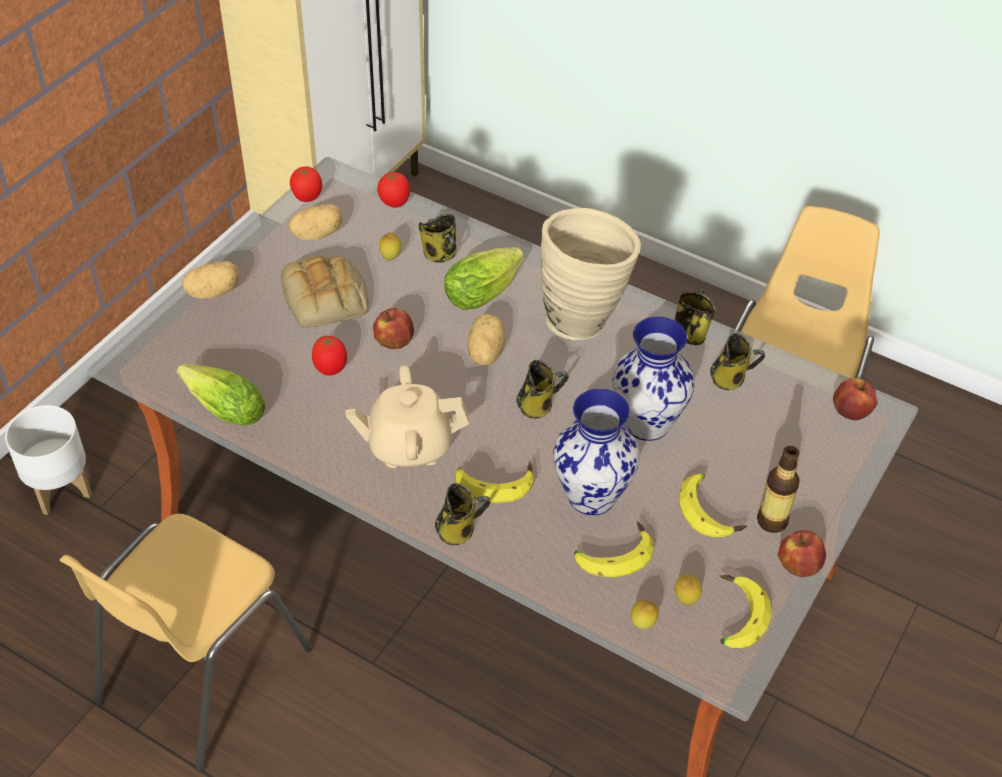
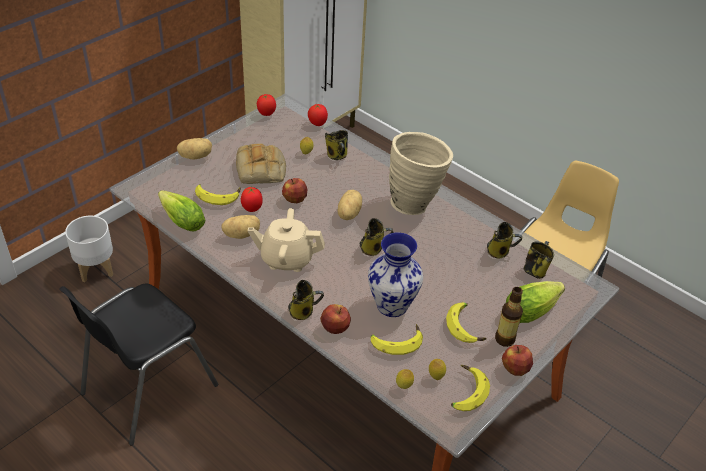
camera: 10 degrees right, 5 degrees down
yellow chair [60,514,312,772] -> black chair [59,284,218,445]
potato [288,204,342,240] -> potato moved to [221,215,260,239]
lettuce [444,247,524,310] -> lettuce moved to [506,281,565,323]
banana [455,461,534,503] -> banana moved to [195,184,241,205]
vase [612,317,695,441] -> none
mug [675,288,715,346] -> mug moved to [524,241,554,279]
apple [833,378,878,420] -> apple moved to [320,304,351,334]

